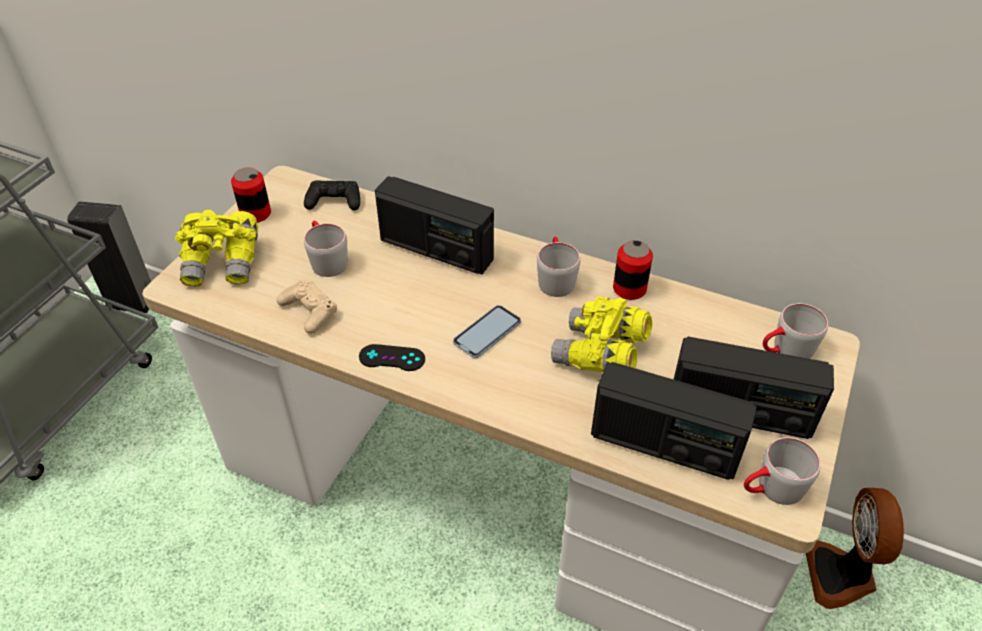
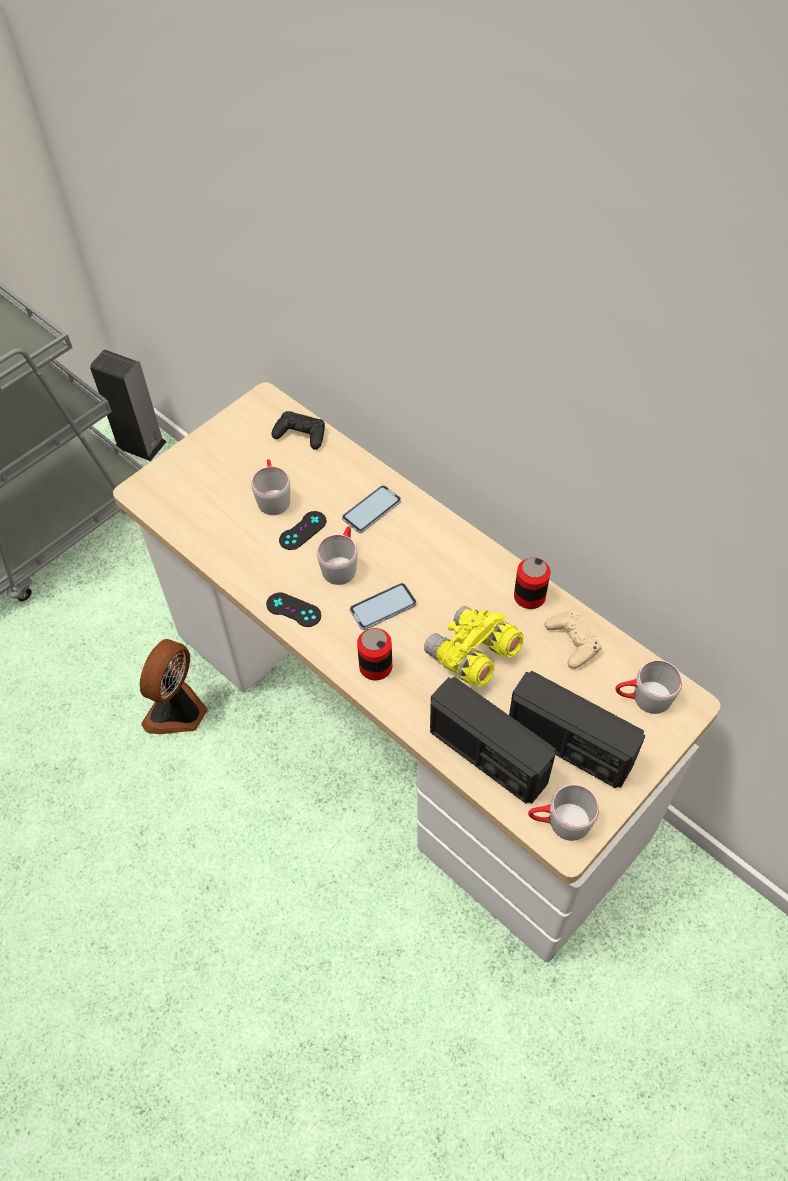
camera: 20 degrees right, 10 degrees up
yellow binoculars [175,210,258,286] -> none
can [231,167,271,223] -> can moved to [357,628,392,680]
beige game controller [277,280,337,334] -> beige game controller moved to [544,610,602,669]
radio [375,176,494,274] -> phone [342,485,401,533]
grey mug [537,237,580,297] -> grey mug moved to [317,526,358,585]
fan [806,488,904,609] -> fan moved to [140,639,208,734]
none -> black game controller [279,511,327,550]

